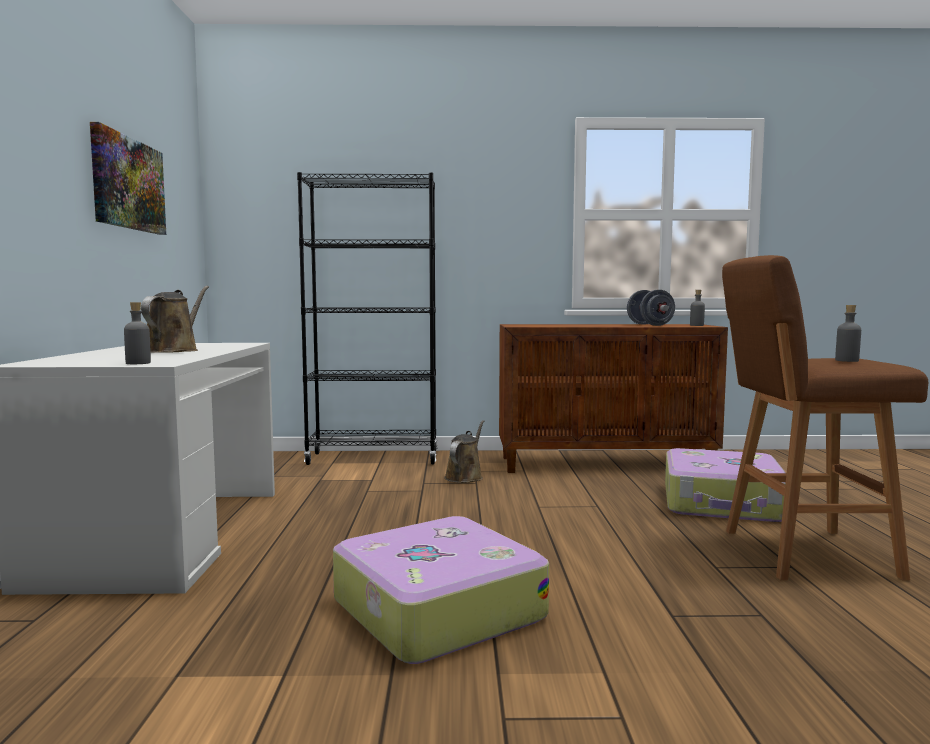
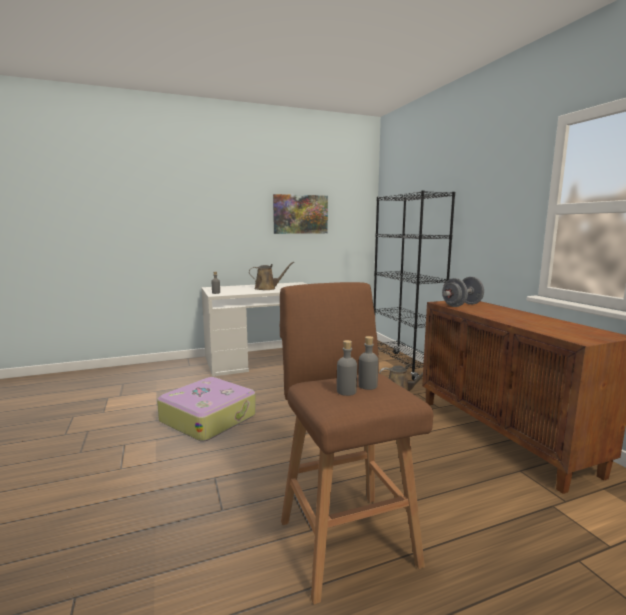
camera: 70 degrees right, 5 degrees up
grey dumbbell [627,290,675,326] -> grey dumbbell moved to [442,277,484,307]
suitcase [665,448,786,522] -> none
grey bottle [690,290,705,326] -> grey bottle moved to [358,336,378,390]

